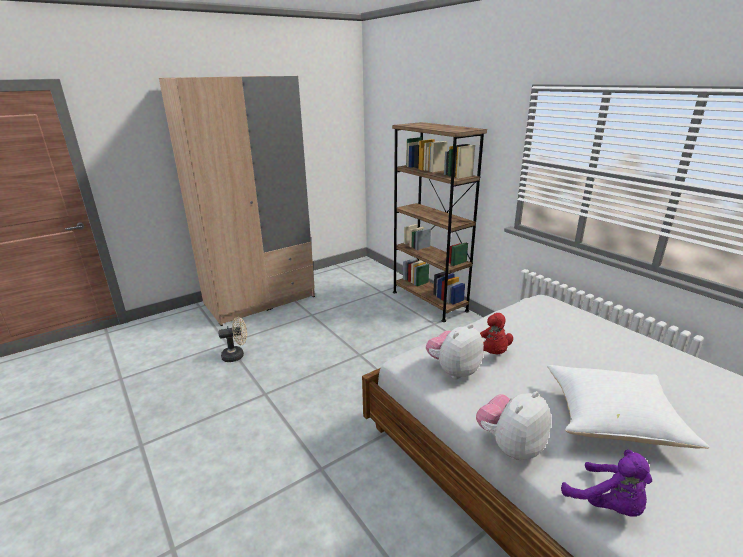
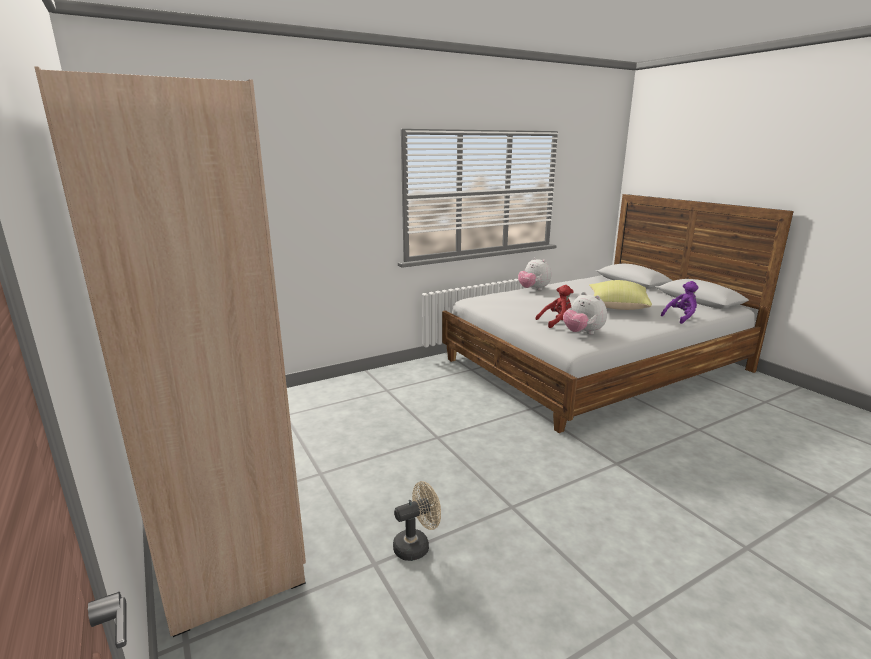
camera: 85 degrees left, 5 degrees down
beige fan [218,317,247,362] -> beige fan turned 75 degrees clockwise [393,481,441,561]
brown bookcase [392,122,487,322] -> none
plush toy [476,391,551,460] -> plush toy moved to [518,257,551,290]
white pillow [547,365,710,449] -> yellow pillow [589,280,652,310]

